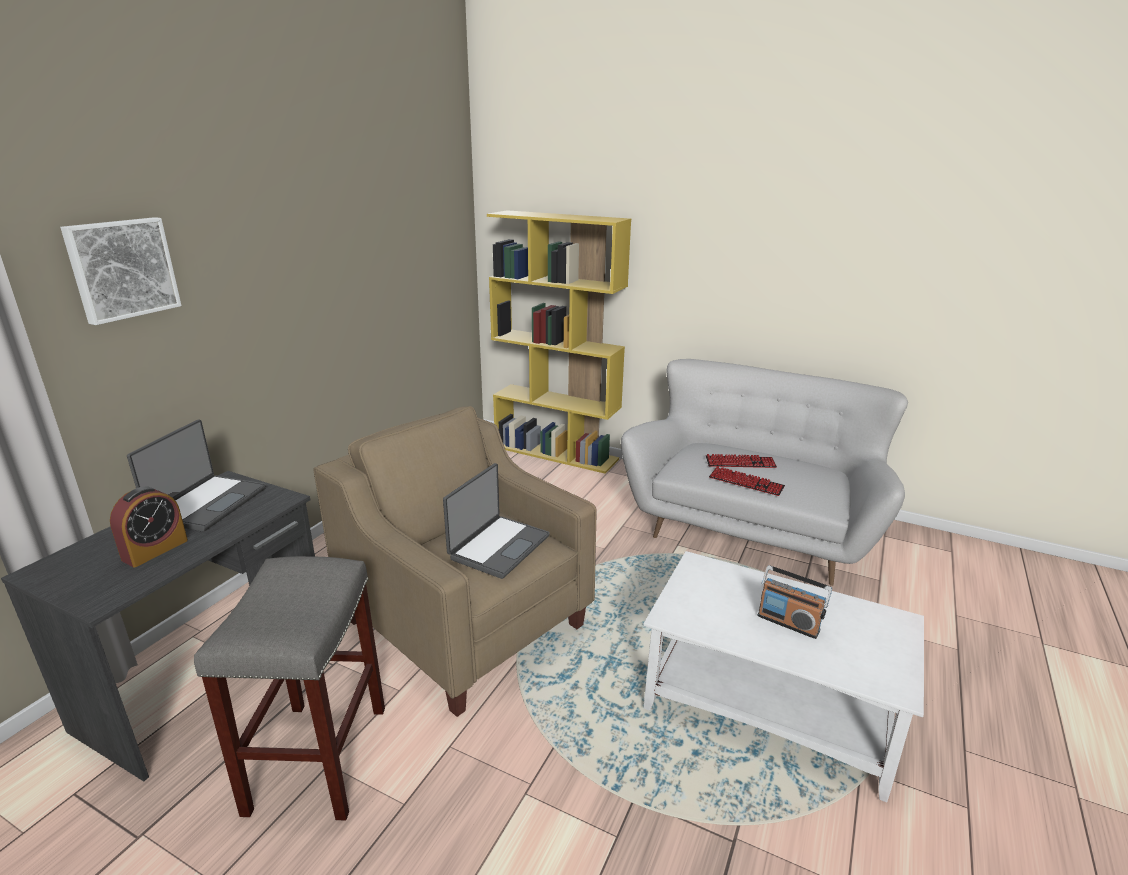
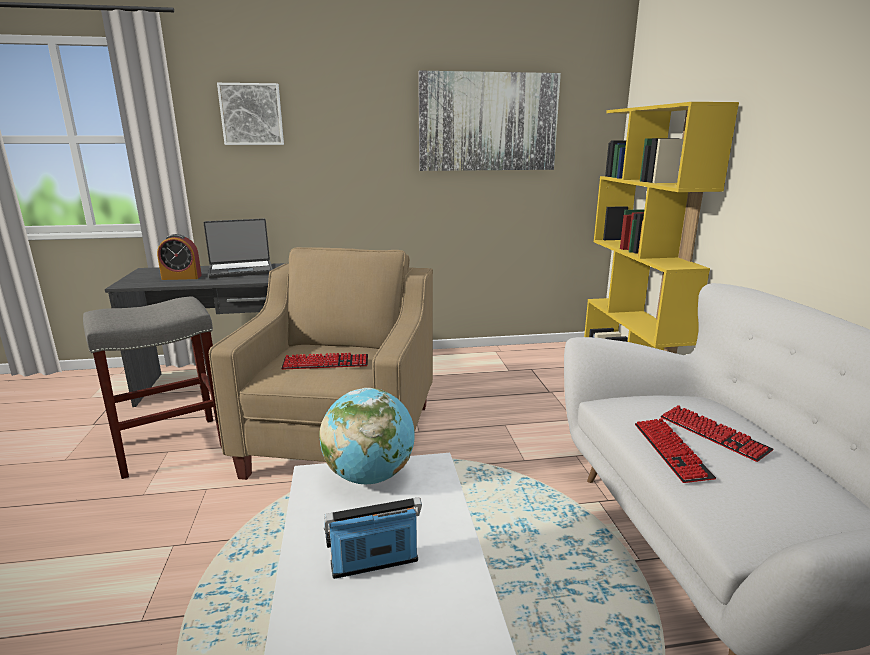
camera: 55 degrees right, 5 degrees down
laptop [443,463,550,579] -> keyboard [281,353,368,370]
radio [758,565,832,639] -> radio turned 75 degrees clockwise [324,497,422,579]
none -> globe [319,388,415,484]
none -> picture [418,71,561,171]

